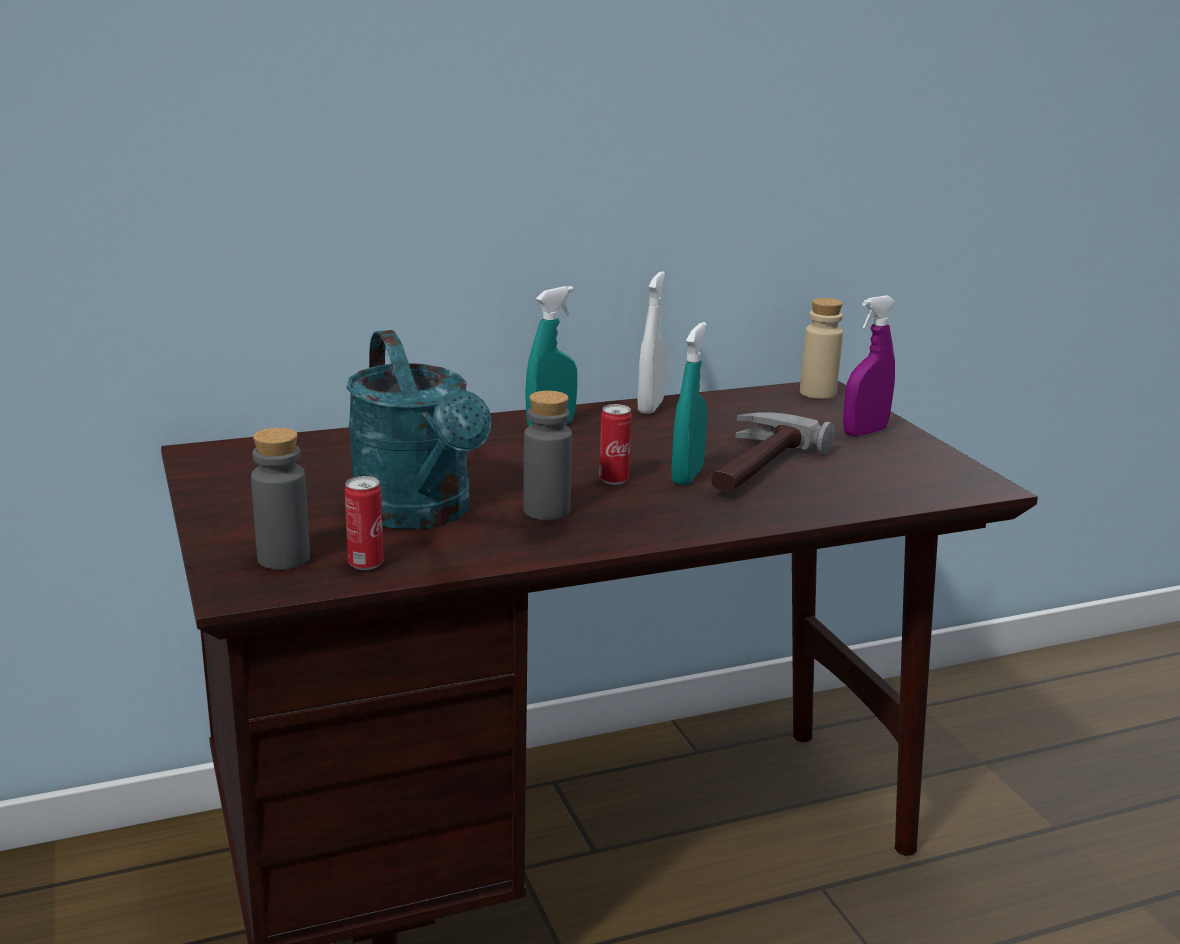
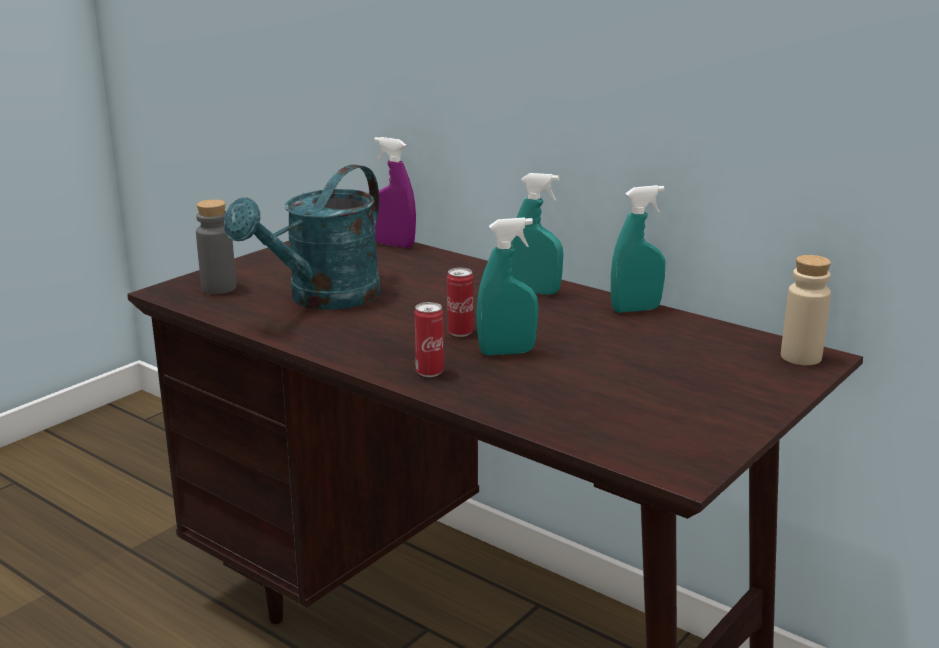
camera: 60 degrees right, 0 degrees up
can [345,476,383,570] -> can moved to [415,302,444,377]
grey bottle [523,391,572,520] -> none
white spray bottle [638,271,667,414] -> turquoise spray bottle [611,185,666,313]
hammer [712,412,835,492] -> none
purple spray bottle [843,295,896,437] -> purple spray bottle moved to [374,137,416,248]

